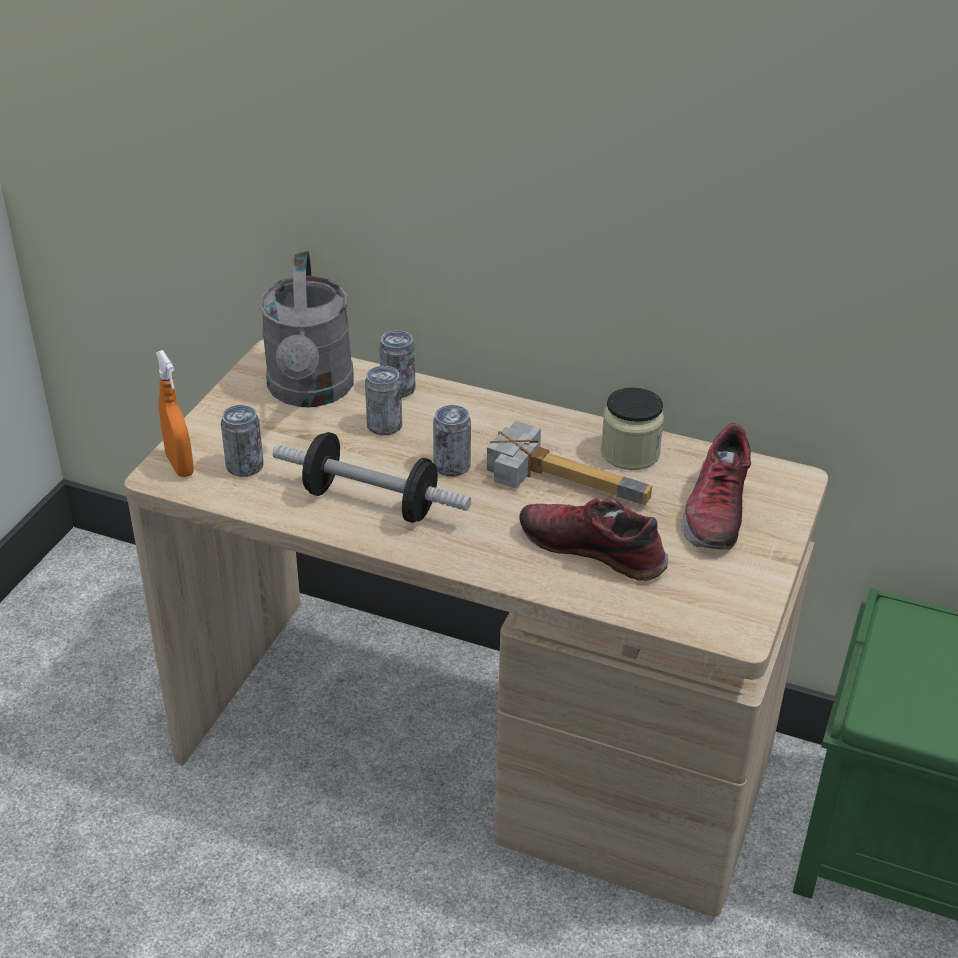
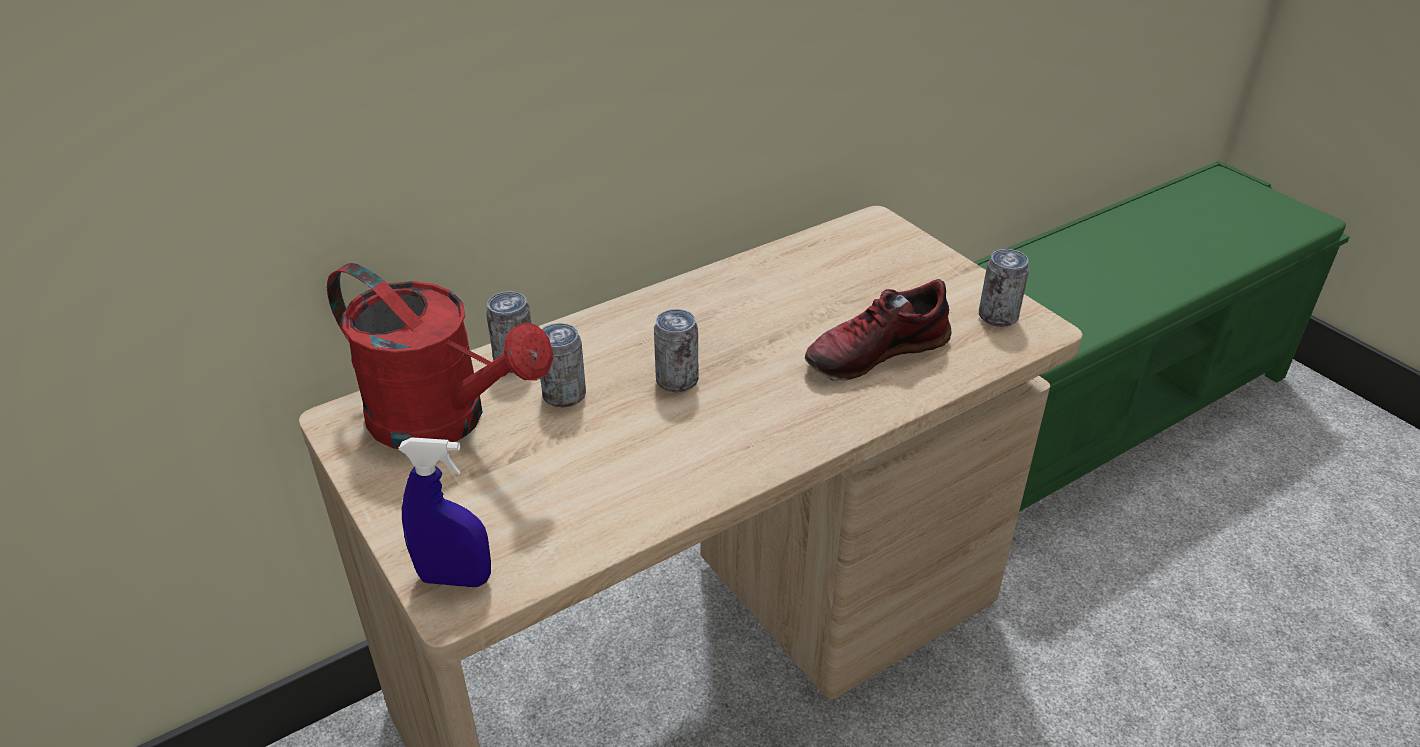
camera: 55 degrees left, 0 degrees up
orange spray bottle [156,350,194,477] -> blue spray bottle [398,437,491,587]
can [221,405,264,477] -> can moved to [979,249,1029,327]
grey watering can [259,251,354,407] -> red watering can [327,263,554,449]
dumbbell [273,432,471,523] -> none
hammer [487,421,652,505] -> none
jar [601,387,664,470] -> none
shoe [681,423,751,550] -> none

